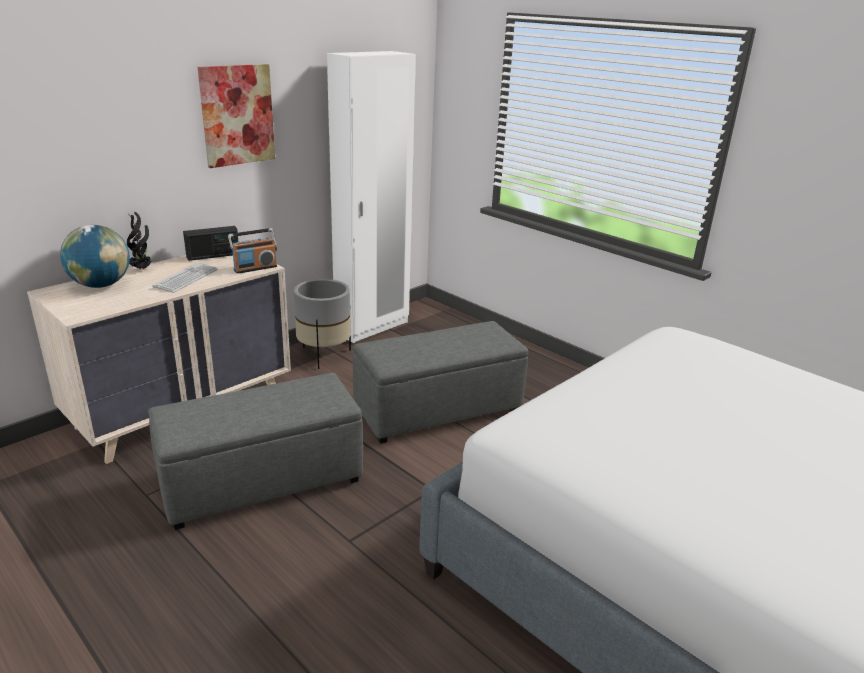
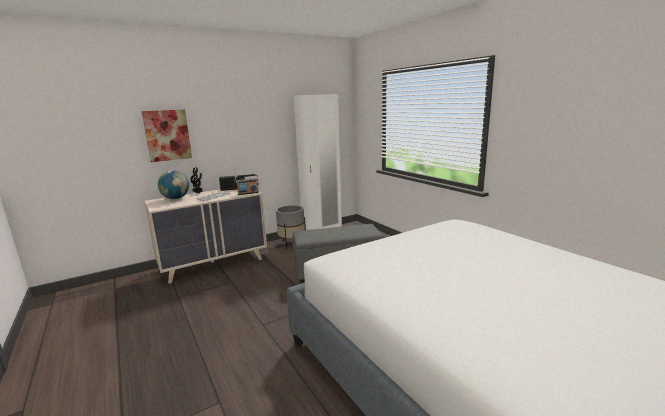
camera: 15 degrees right, 10 degrees down
grey ottoman [148,373,363,530] -> none
picture [197,64,275,168] -> picture moved to [141,109,192,162]

